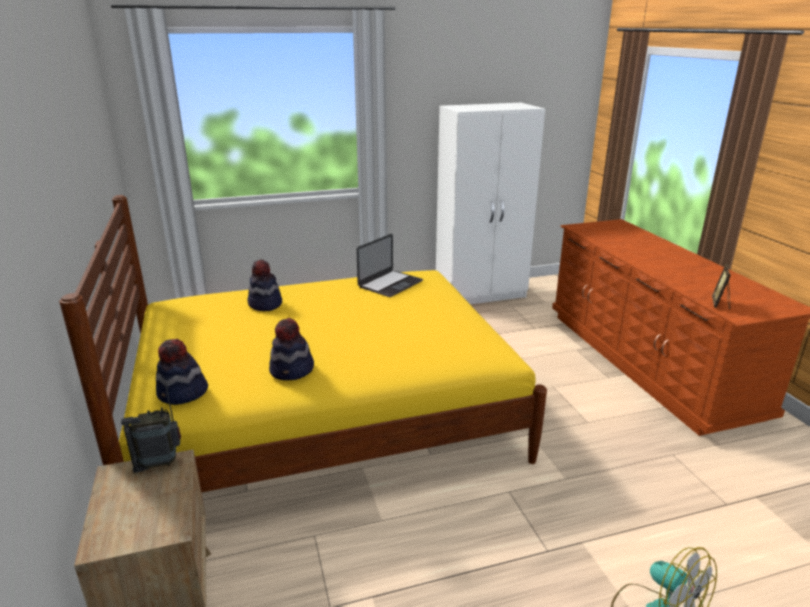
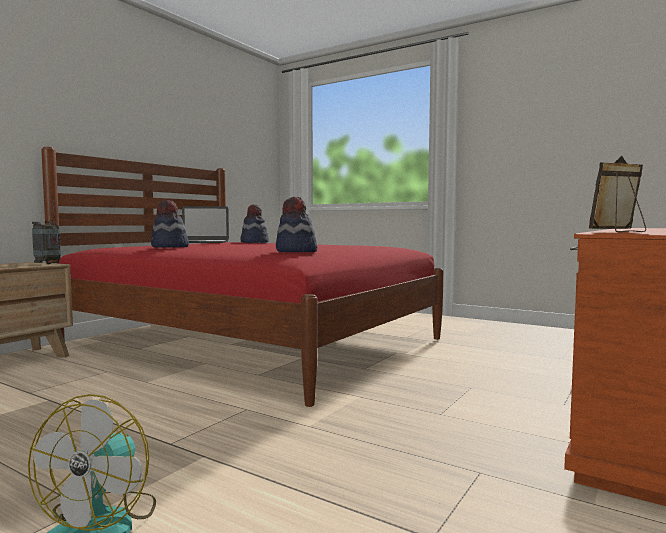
camera: 50 degrees right, 20 degrees down
yellow bed [59,195,547,493] -> red bed [41,147,443,407]
hat [156,339,208,405] -> hat moved to [276,197,317,252]
laptop [356,234,423,297] -> laptop moved to [182,206,229,243]
white wardrobe [436,103,545,305] -> none

